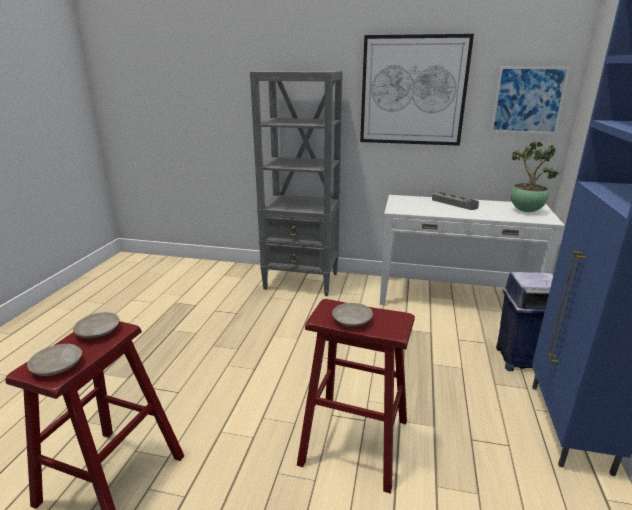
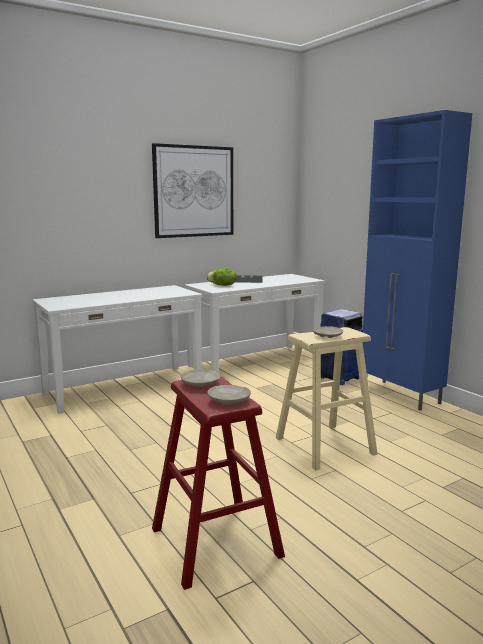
camera: 45 degrees left, 10 degrees down
grey bookcase [250,71,343,296] -> white console table [33,285,202,414]
red stool [297,299,415,493] -> beige stool [276,327,377,470]
picture [491,67,570,134] -> none
potted plant [511,141,558,212] -> none
none -> lettuce [207,268,236,286]

